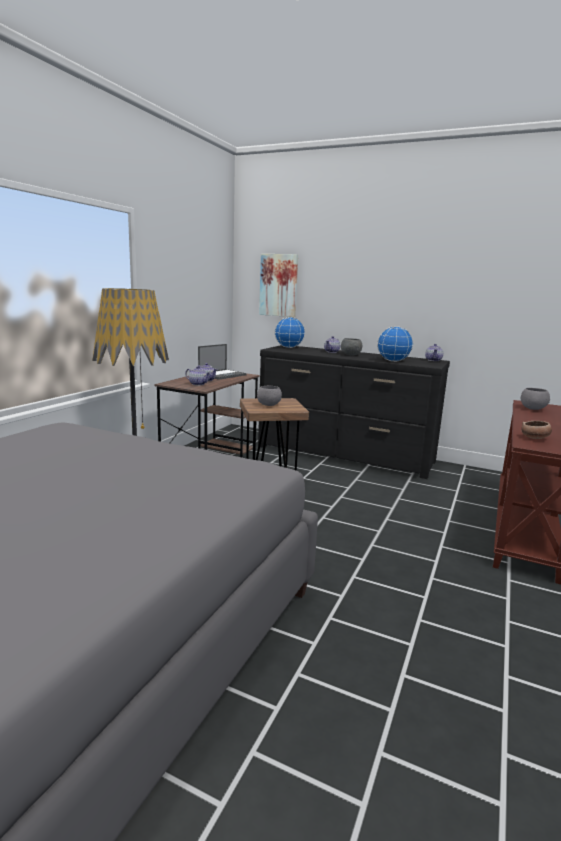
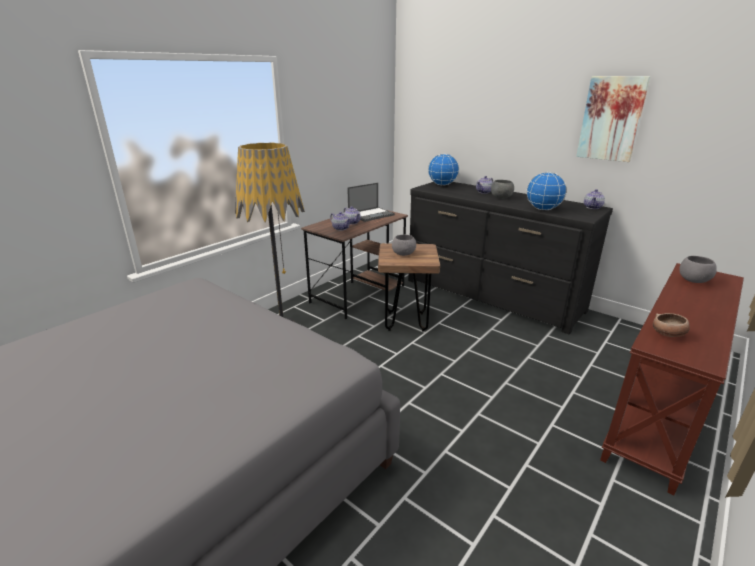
camera: 15 degrees right, 10 degrees up
picture [259,254,298,317] -> picture moved to [576,76,651,162]

